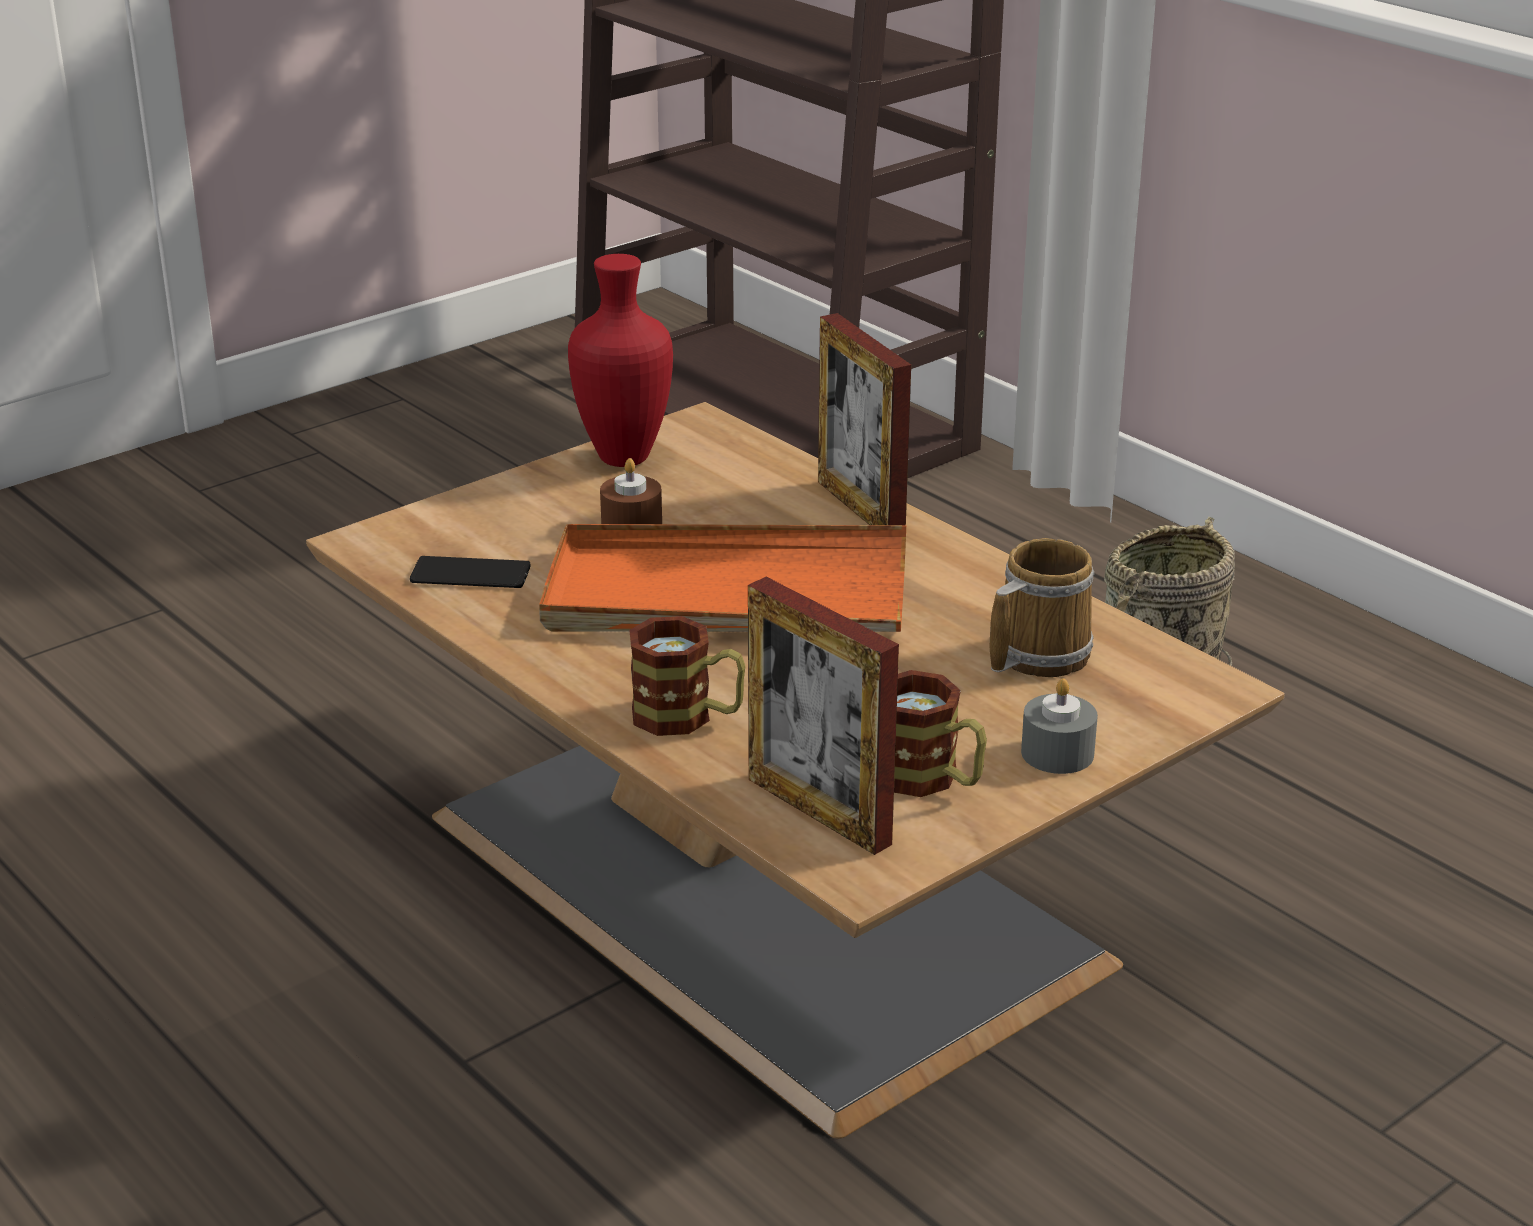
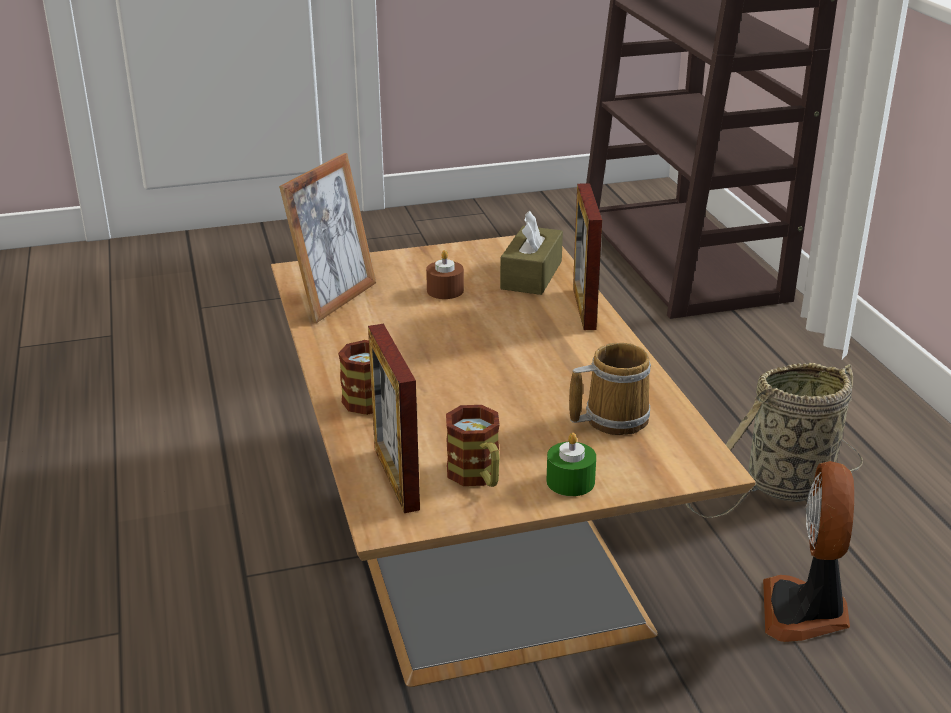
camera: 25 degrees right, 0 degrees up
phone [410,556,531,588] -> picture frame [279,153,376,323]
orange tray [539,524,906,632] -> none
red vase [568,254,673,467] -> none
grey candle [1021,679,1098,774] -> green candle [546,433,596,496]
none -> brown tissue box [500,211,563,295]
none -> fan [763,461,854,642]

